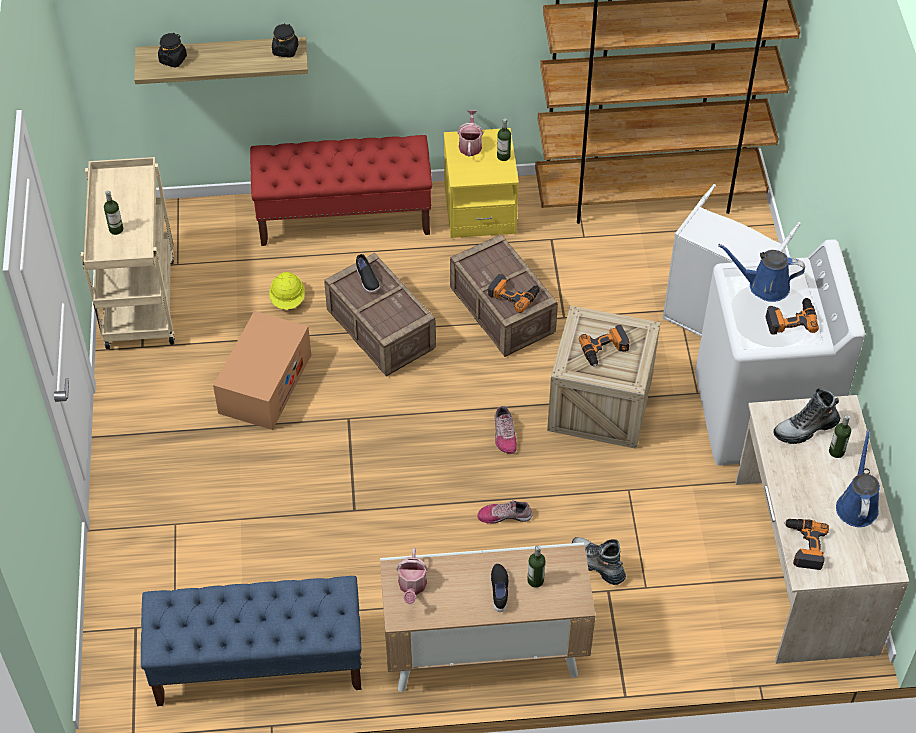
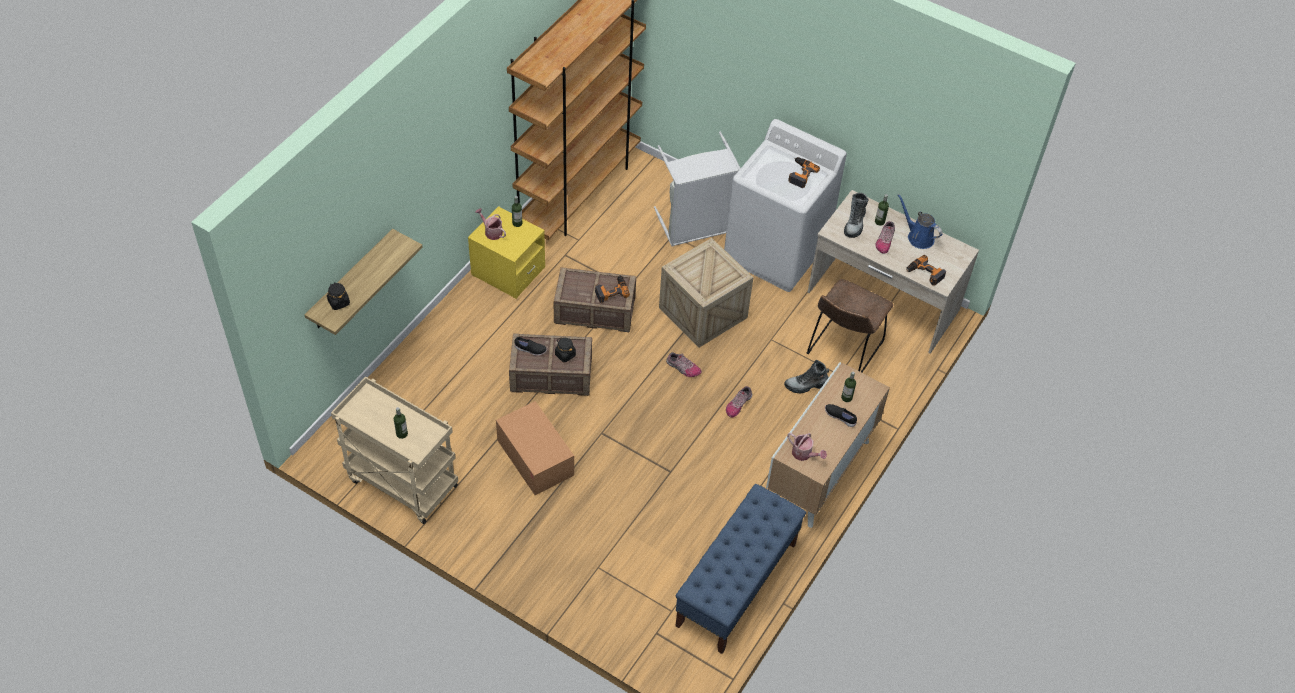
camera: 55 degrees left, 0 degrees up
red bench [250,135,432,246] -> none
yellow hard hat [269,272,305,310] -> none
black jar [272,23,298,58] -> black jar moved to [555,338,576,362]
power drill [579,325,630,367] -> none
blue watering can [718,244,805,302] -> none
none -> brown chair [807,279,893,373]
none -> shoe [875,221,895,254]

